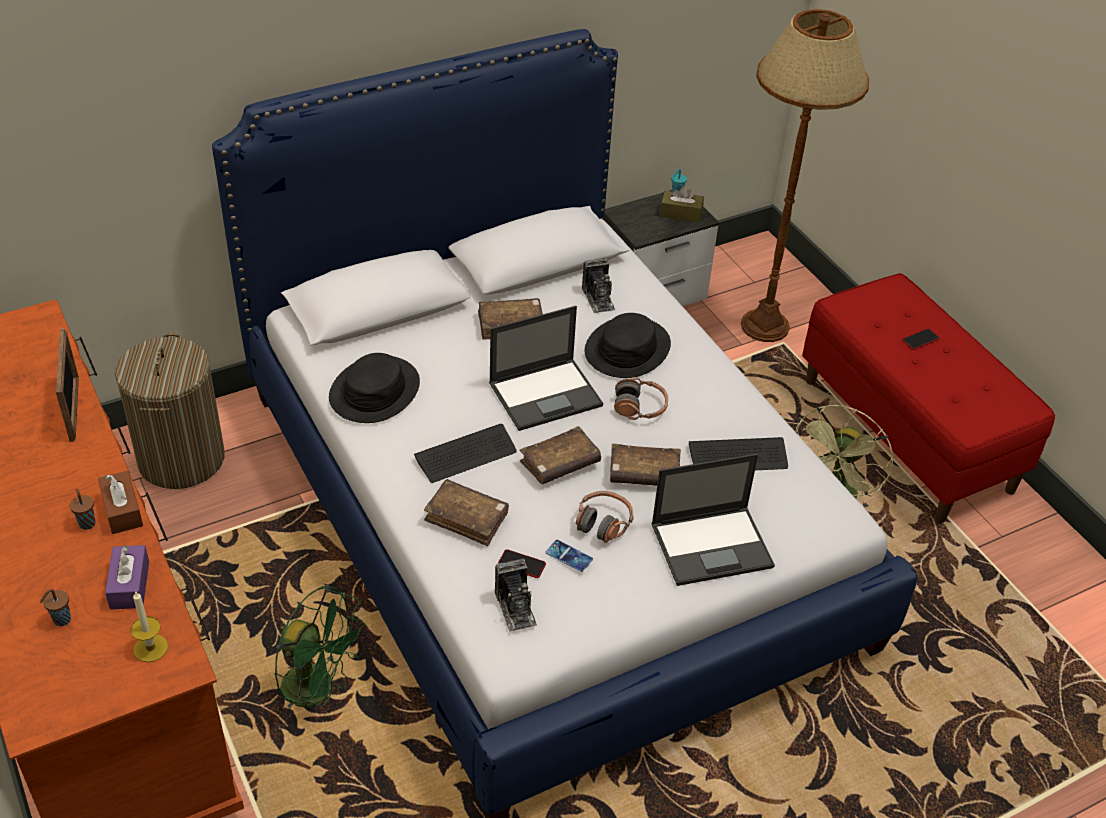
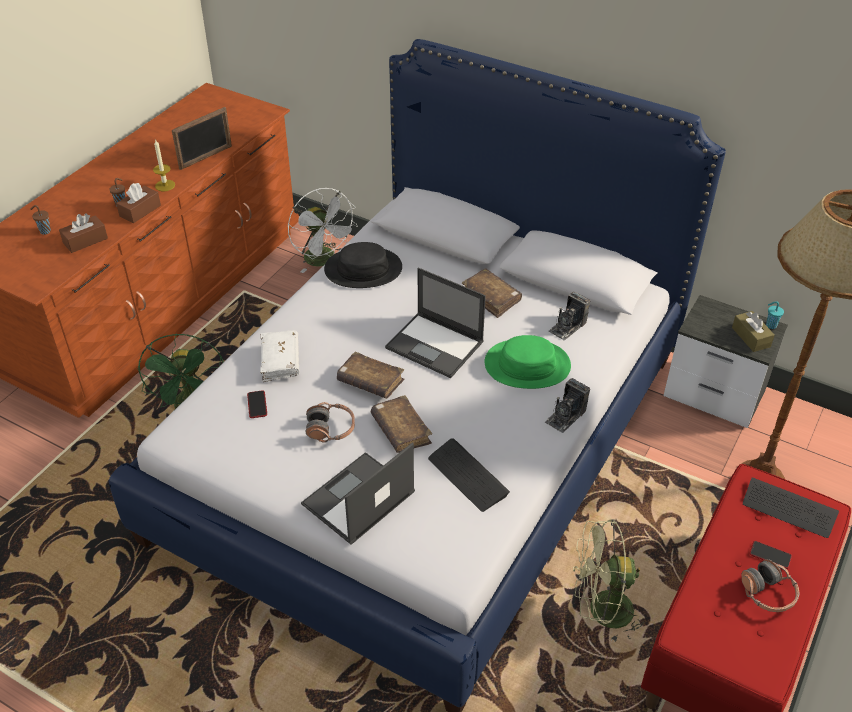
camera: 60 degrees right, 0 degrees up
purple tissue box [105,545,149,610] -> brown tissue box [59,213,108,253]
laundry basket [115,333,225,489] -> white fan [288,188,358,273]
candle [130,591,168,662] -> candle moved to [153,139,175,191]
keyboard [414,424,517,483] -> keyboard moved to [743,478,839,538]
brown book [424,479,509,546] -> white book [260,330,299,382]
camera [495,558,537,632] -> camera moved to [545,378,590,433]
phone [546,540,593,572] -> none
black hat [585,313,671,378] -> green hat [484,335,571,389]
headphones [614,377,668,420] -> headphones moved to [742,559,799,612]
laptop [651,454,775,586] -> laptop turned 90 degrees clockwise [301,442,415,545]

